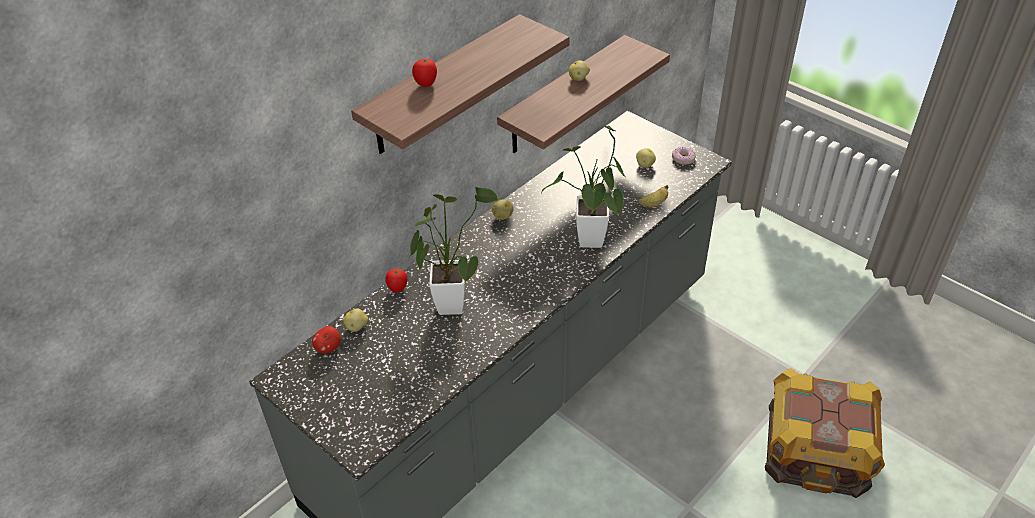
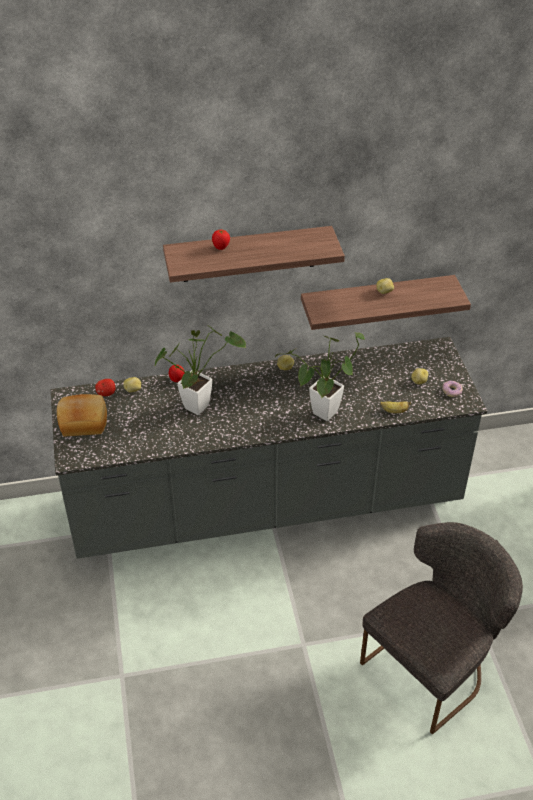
camera: 35 degrees right, 0 degrees up
crate [765,368,885,498] -> grey chair [360,522,523,734]
none -> bread [57,394,107,436]

